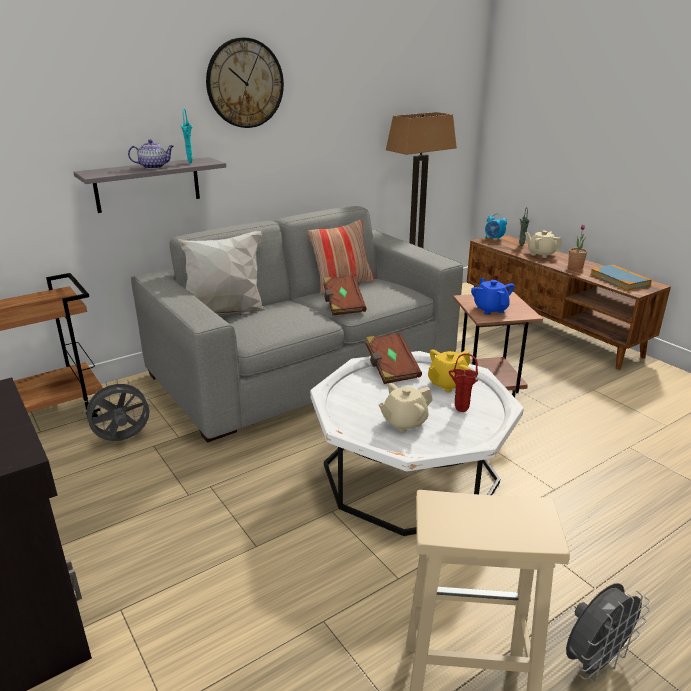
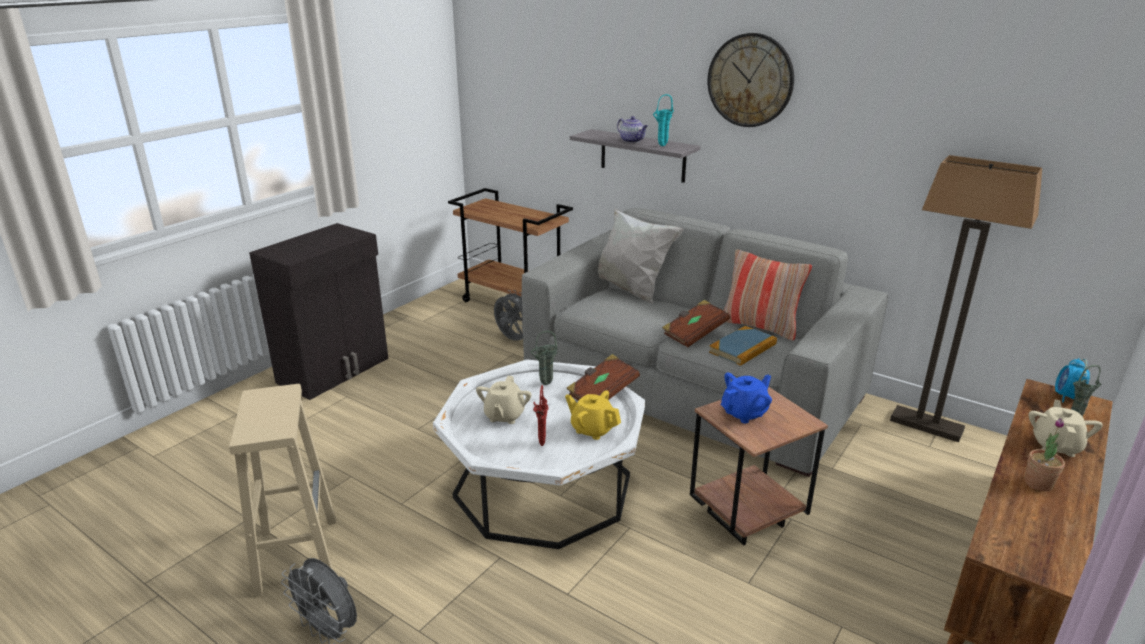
camera: 70 degrees right, 0 degrees up
beige teapot [379,383,433,433] -> beige teapot turned 120 degrees counterclockwise [476,376,532,424]
book [590,265,652,291] -> book moved to [709,326,777,366]
none -> green vase [531,331,558,385]

